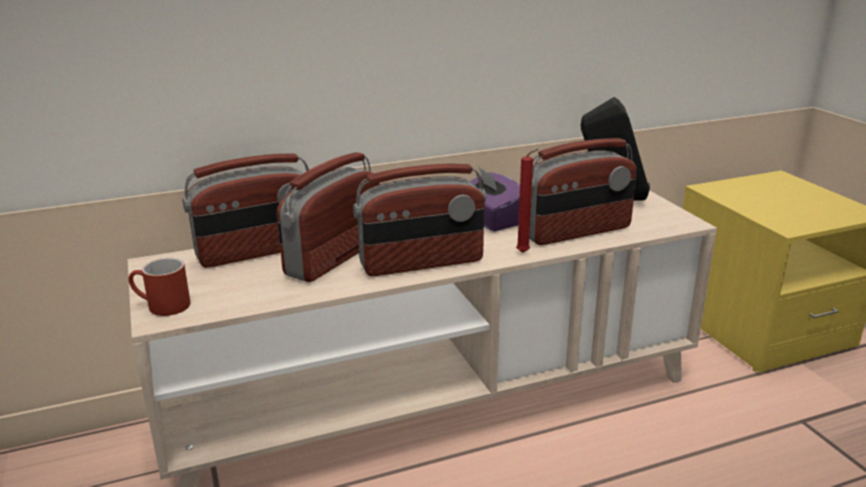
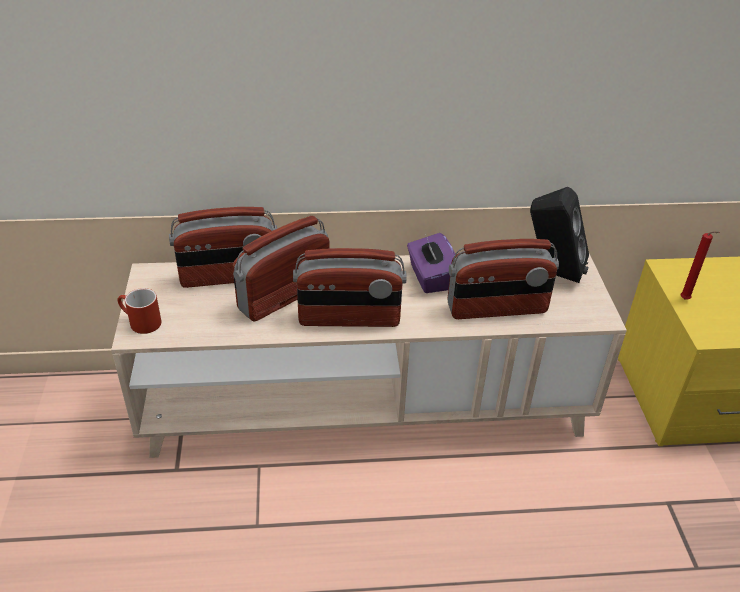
camera: 15 degrees right, 15 degrees up
red candle [516,149,539,253] -> red candle moved to [680,231,720,299]

